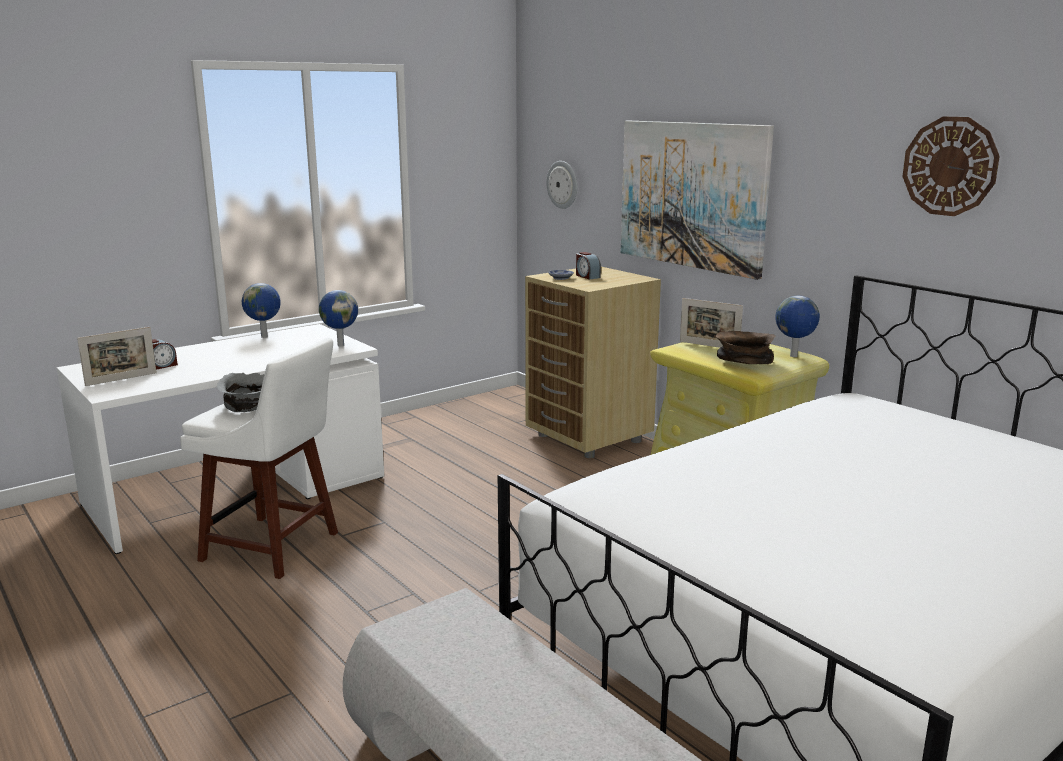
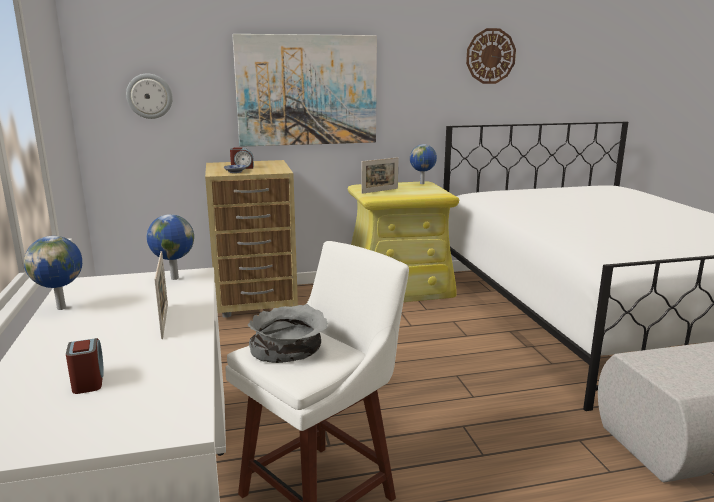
camera: 65 degrees left, 0 degrees up
picture frame [77,327,157,386] -> picture frame moved to [154,251,168,339]
brown bowl [714,331,776,364] -> none

